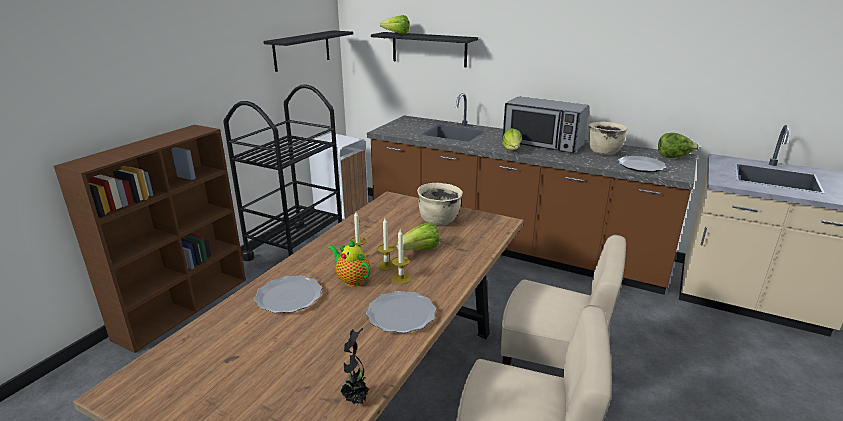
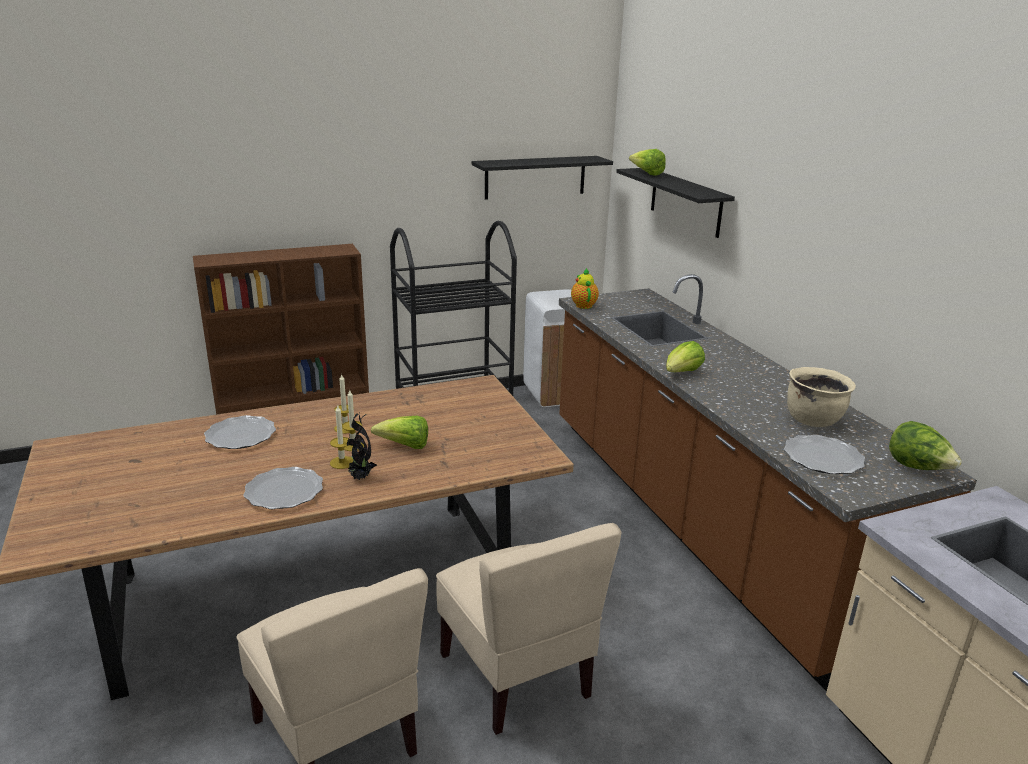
camera: 40 degrees right, 0 degrees up
teapot [328,238,370,287] -> teapot moved to [571,268,599,309]
potted plant [340,328,372,404] -> potted plant moved to [347,413,377,480]
beige cooking pot [417,183,463,225] -> none
microwave [502,97,590,153] -> none

